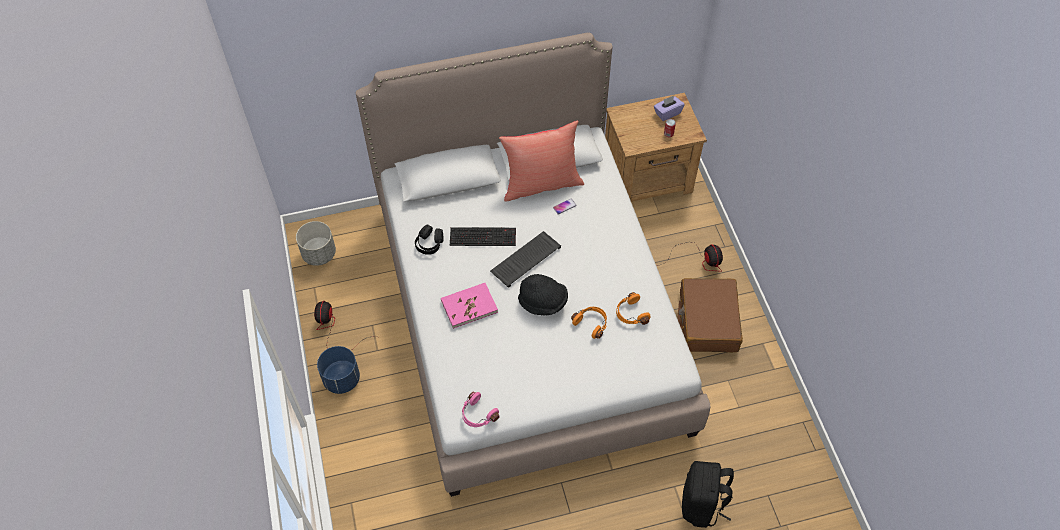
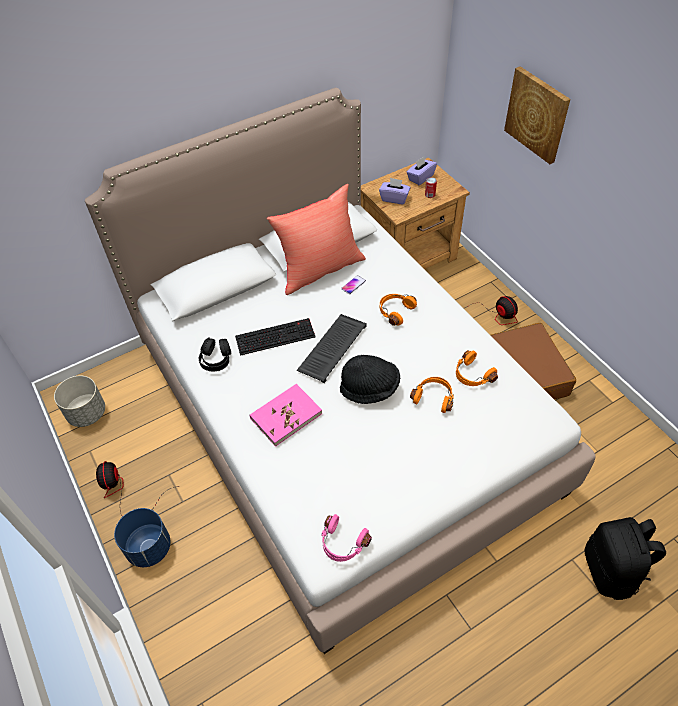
camera: 15 degrees left, 5 degrees down
none -> purple tissue box [379,178,411,205]
none -> orange headphones [380,294,417,326]
none -> picture [504,66,570,164]

